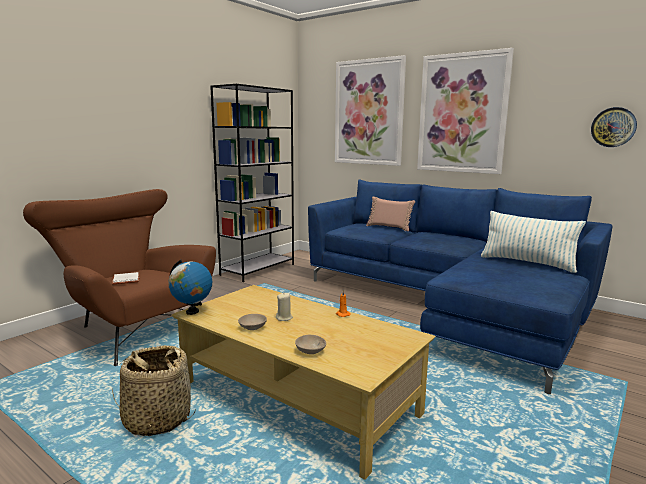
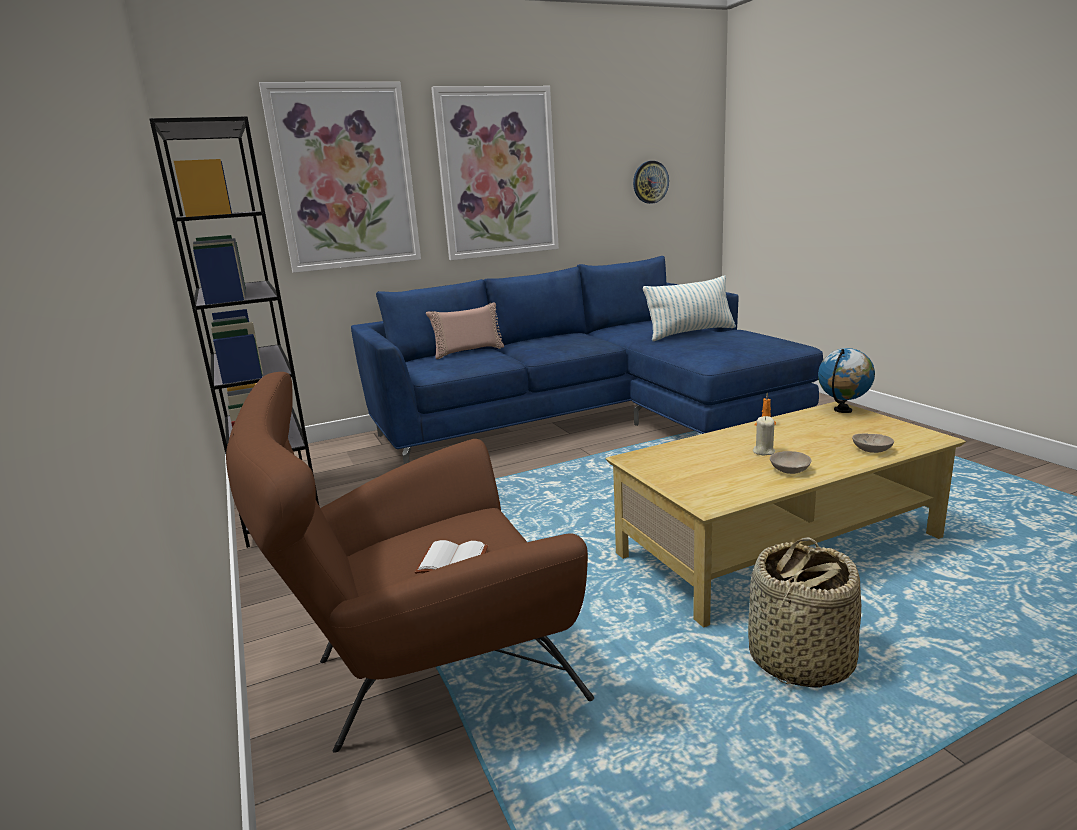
camera: 60 degrees left, 5 degrees up
globe [168,260,212,315] -> globe moved to [818,348,875,413]

